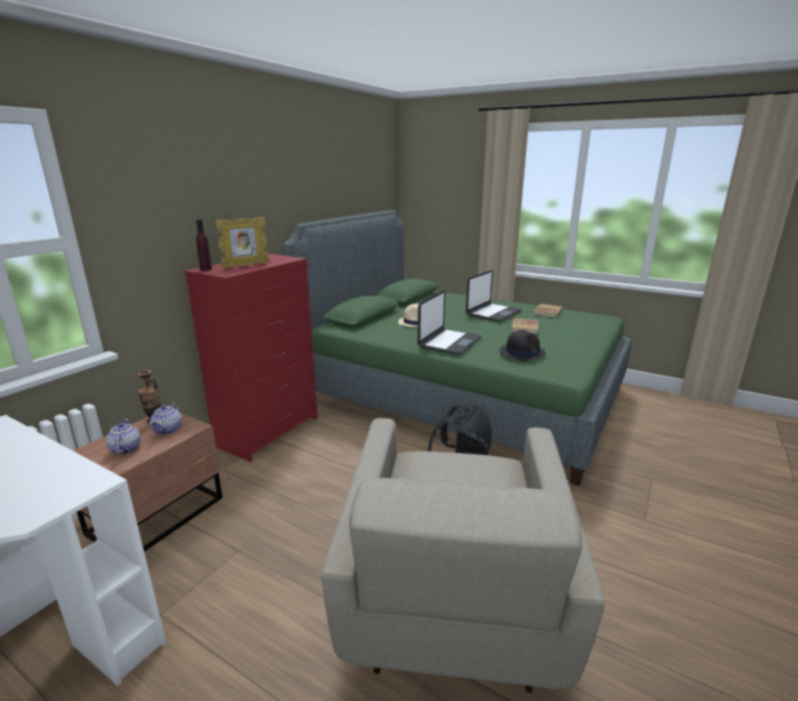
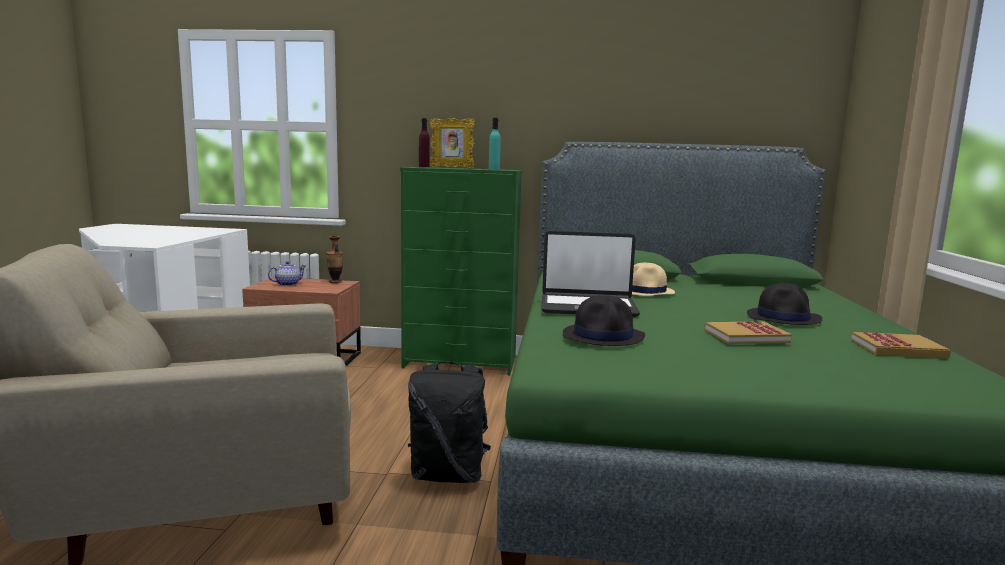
camera: 65 degrees right, 10 degrees down
teapot [150,402,182,435] -> none
red dresser [184,254,318,462] -> green dresser [400,167,523,375]
laptop [466,270,521,322] -> black hat [747,283,822,325]
none -> turquoise bottle [489,118,501,170]

